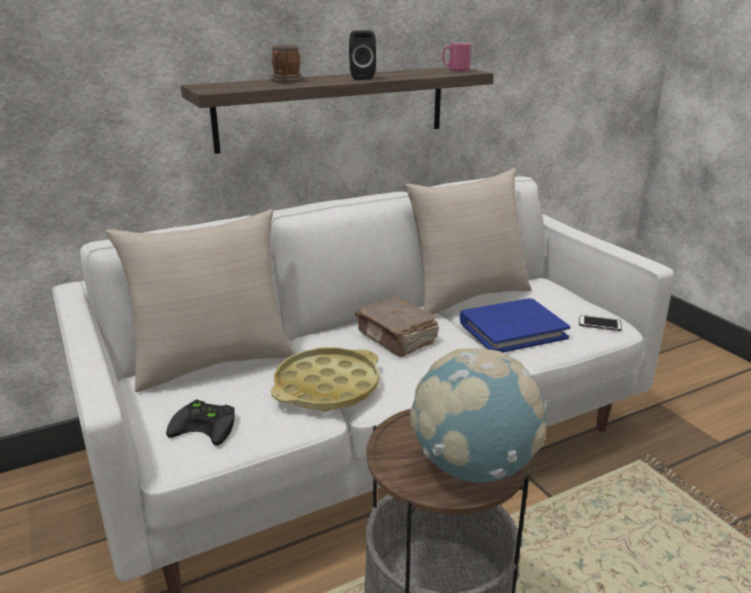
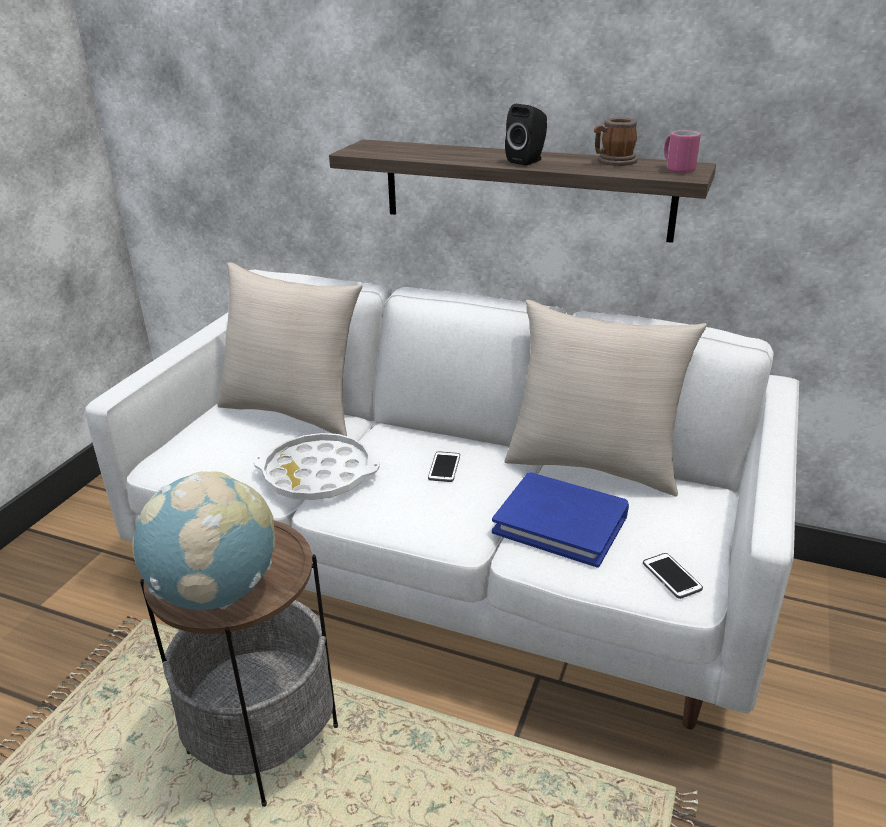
camera: 50 degrees right, 5 degrees up
black game controller [166,399,235,445] -> none
mug [271,45,303,83] -> mug moved to [594,117,637,166]
yellow tray [271,347,379,411] -> white tray [253,433,380,500]
brown book [355,297,439,357] -> phone [428,451,460,482]

